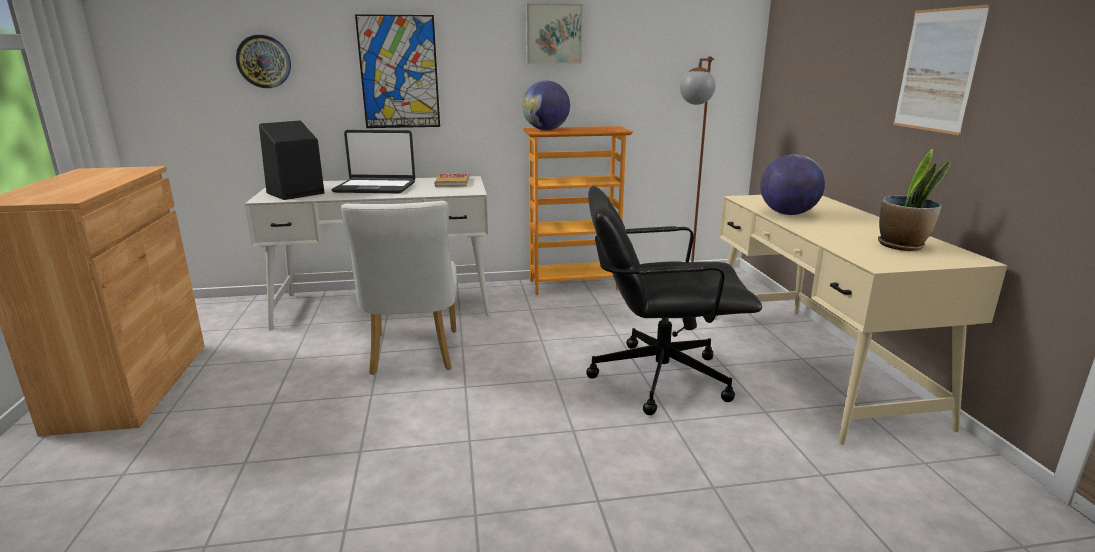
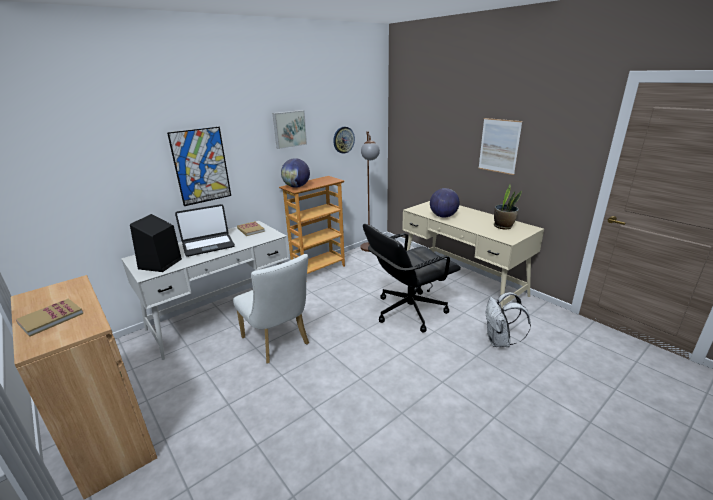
camera: 30 degrees left, 5 degrees up
wall clock [236,35,291,88] -> wall clock moved to [333,127,355,153]
none -> book [16,298,83,337]
none -> white backpack [485,292,531,347]

